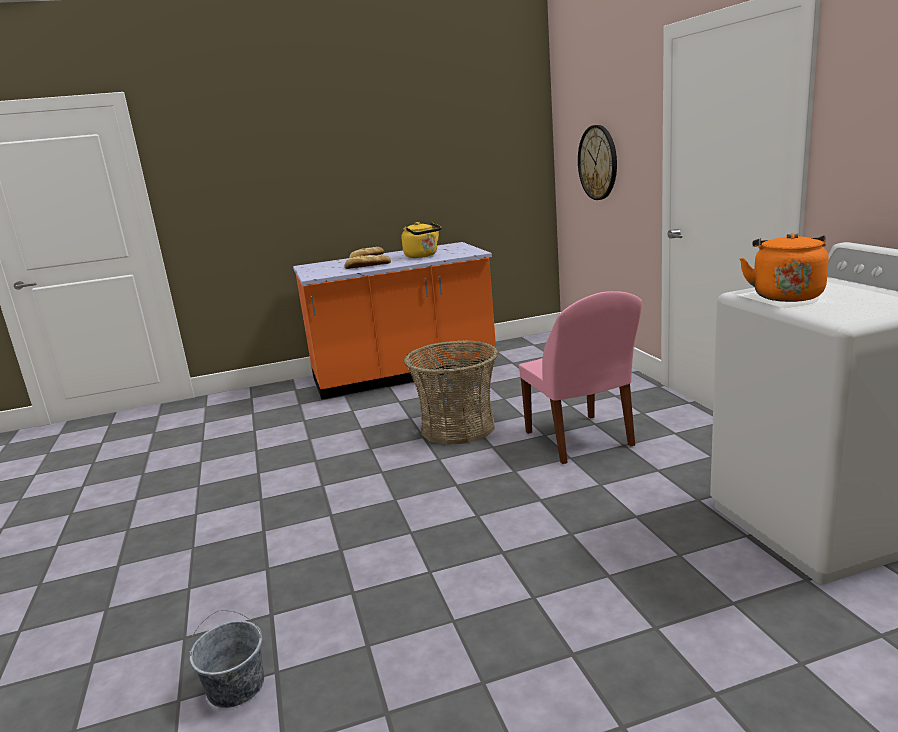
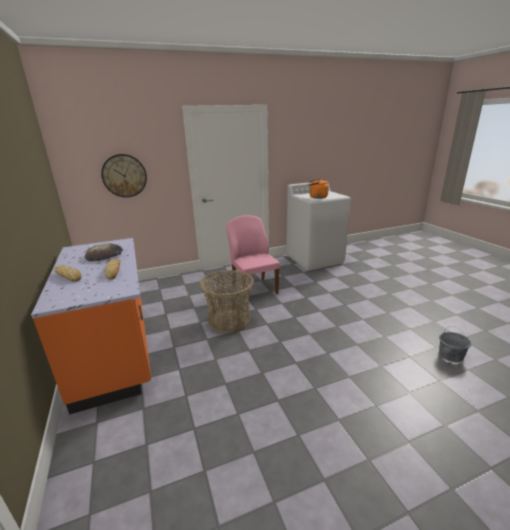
camera: 95 degrees left, 5 degrees up
yellow kettle [401,222,442,258] -> bread [85,244,123,261]
pink chair [519,291,642,464] -> pink chair turned 90 degrees counterclockwise [226,215,280,301]

